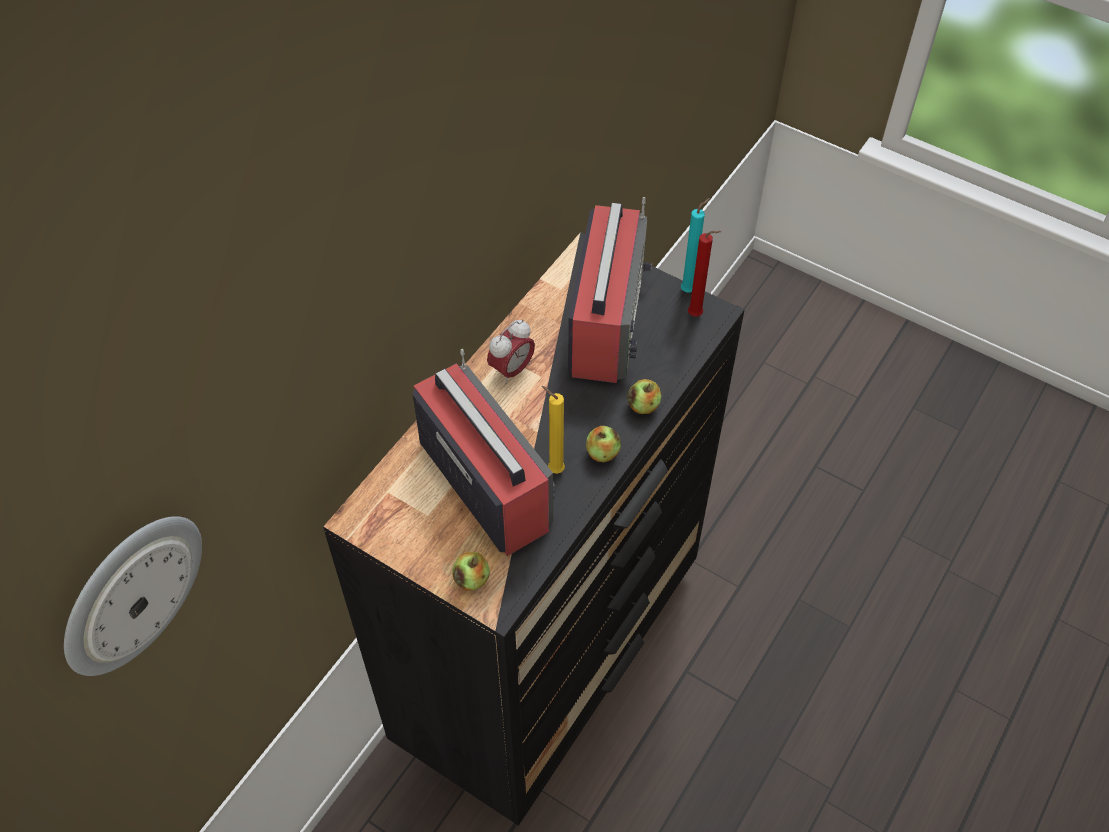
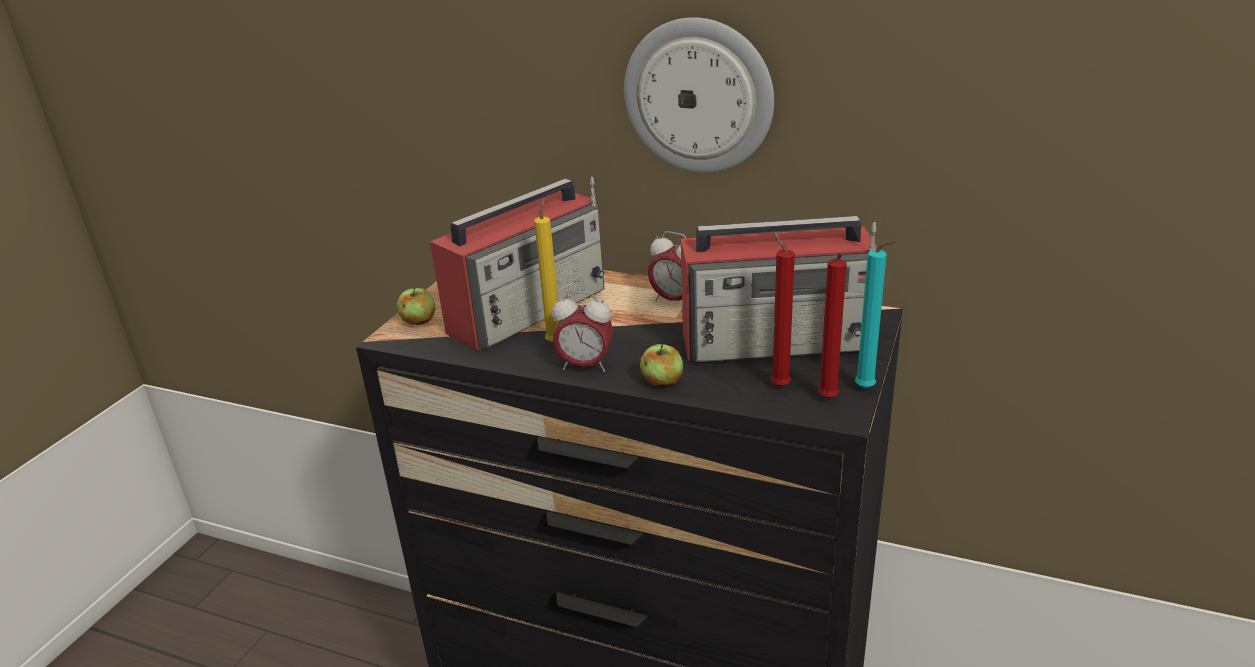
camera: 80 degrees right, 25 degrees down
wall clock [64,516,202,676] -> wall clock moved to [624,17,774,173]
apple [586,426,621,462] -> alarm clock [552,291,614,372]
none -> red candle [771,231,795,387]

